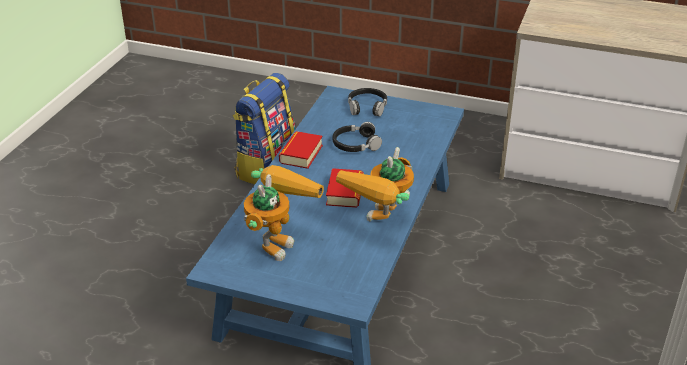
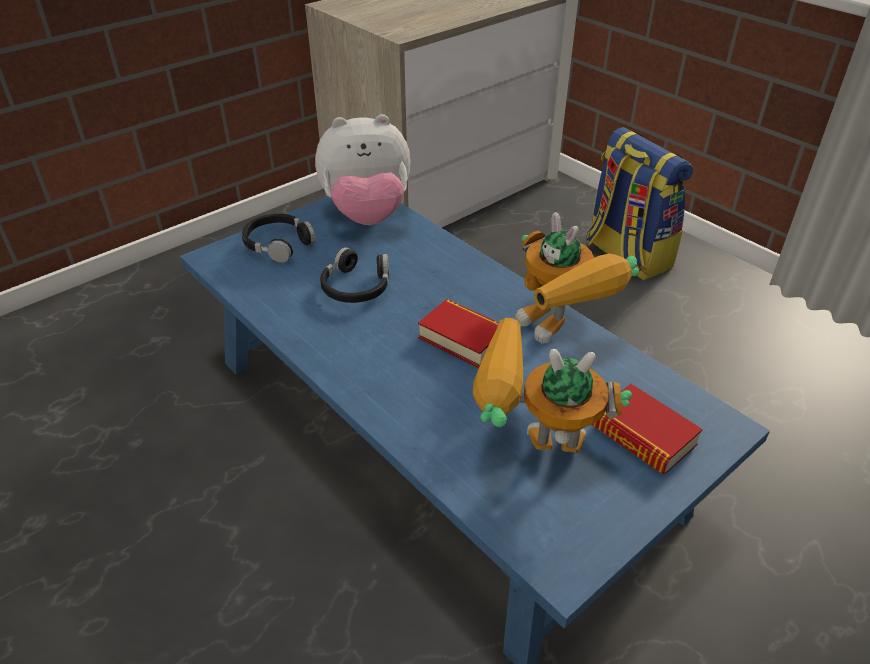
camera: 60 degrees left, 5 degrees up
backpack [233,73,296,184] -> backpack moved to [586,127,693,280]
toy robot [244,165,324,261] -> toy robot turned 45 degrees counterclockwise [473,318,632,453]
book [279,131,323,169] -> book moved to [592,384,703,475]
none -> plush toy [315,114,410,225]

